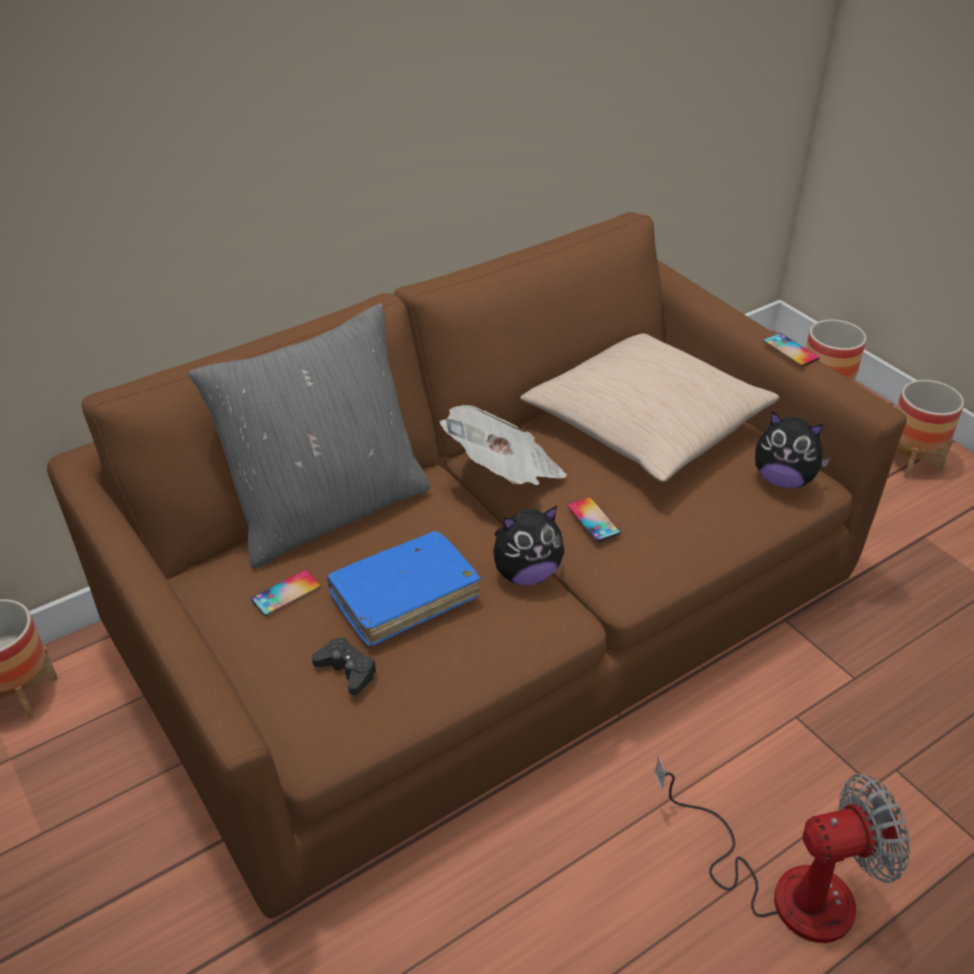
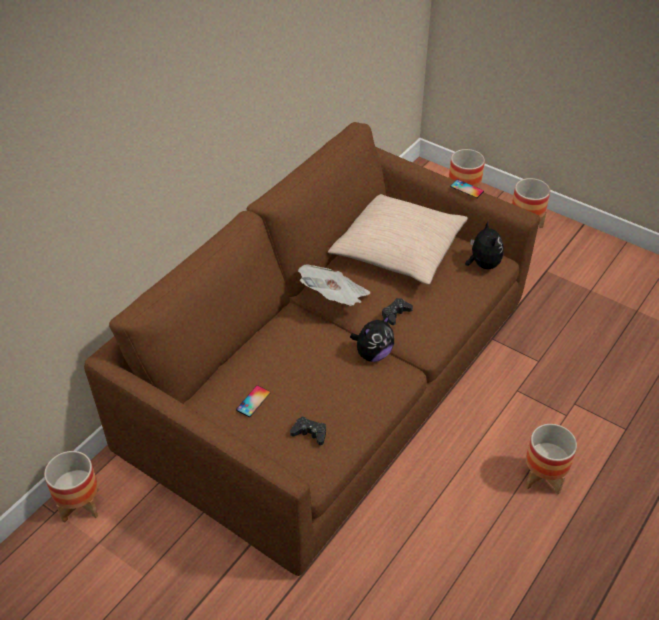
camera: 20 degrees left, 5 degrees up
grey pillow [188,303,431,569] -> none
blue book [326,531,481,646] -> none
phone [568,497,621,542] -> black game controller [382,298,413,325]
fan [655,756,910,943] -> planter [525,424,577,494]
plush toy [755,411,830,488] -> plush toy turned 105 degrees counterclockwise [465,221,504,269]

